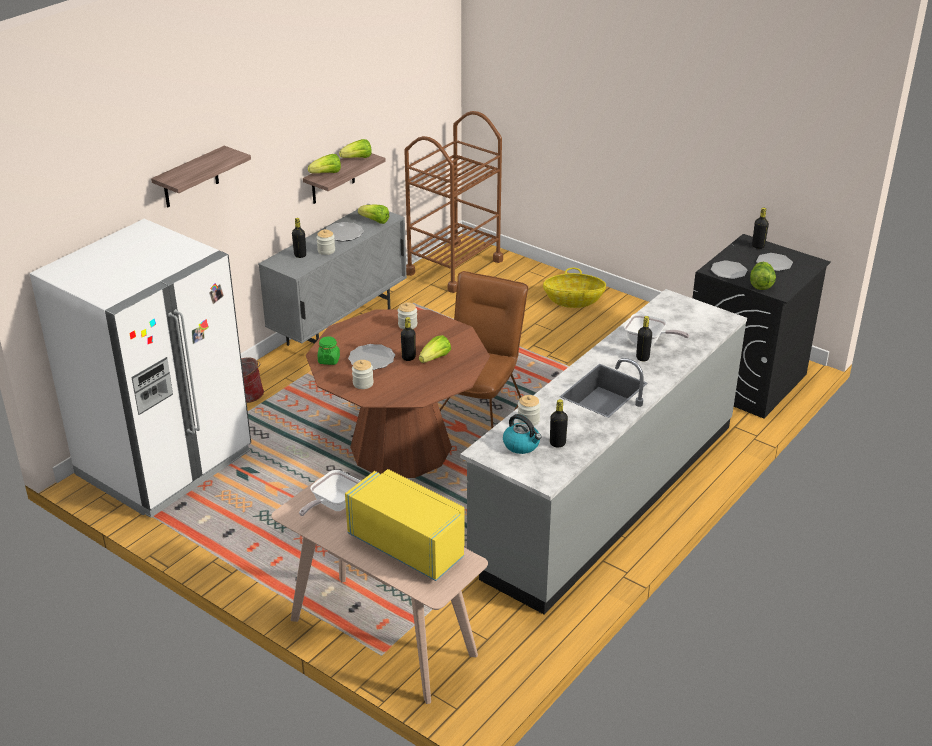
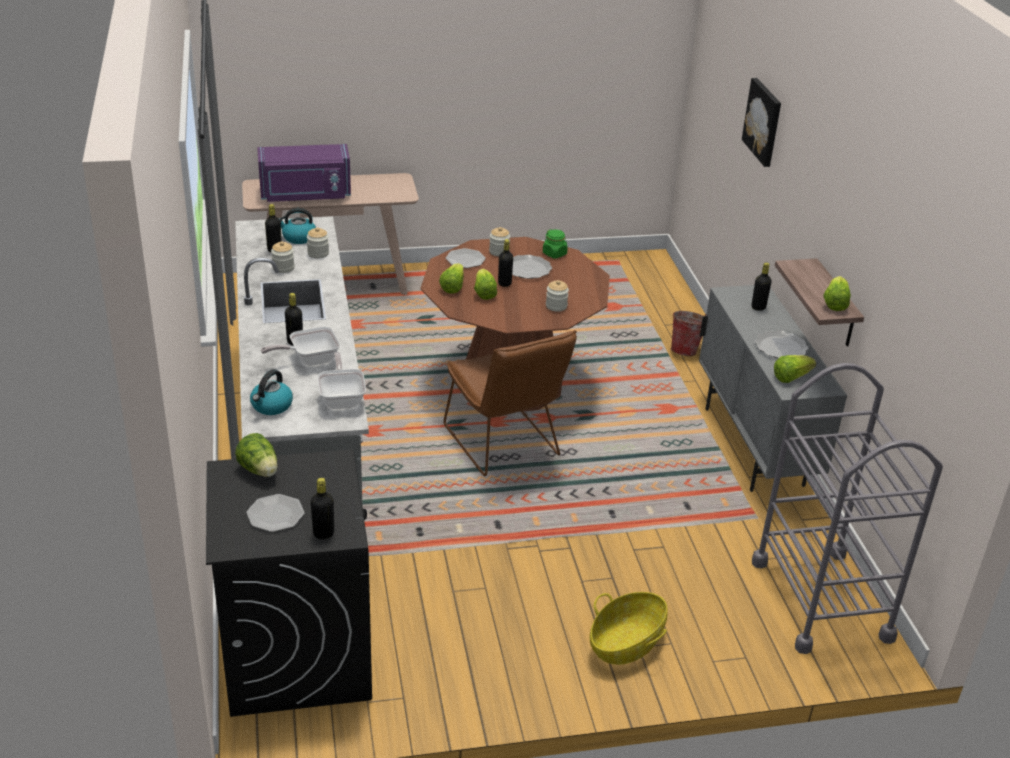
camera: 130 degrees right, 0 degrees up
white fridge [30,219,251,518] -> none
shelf [151,146,251,208] -> picture [742,78,781,167]
frying pan [299,470,360,516] -> frying pan moved to [317,352,366,409]
lettuce [308,154,341,173] -> lettuce moved to [439,263,464,294]
jar [317,229,335,255] -> jar moved to [271,241,294,273]
yellow microwave [345,469,464,581] -> purple microwave [257,144,351,202]
brown cart [404,111,503,293] -> grey cart [752,363,943,654]
plate [711,260,747,279] -> plate moved to [446,248,486,268]
none -> kettle [250,369,293,415]

